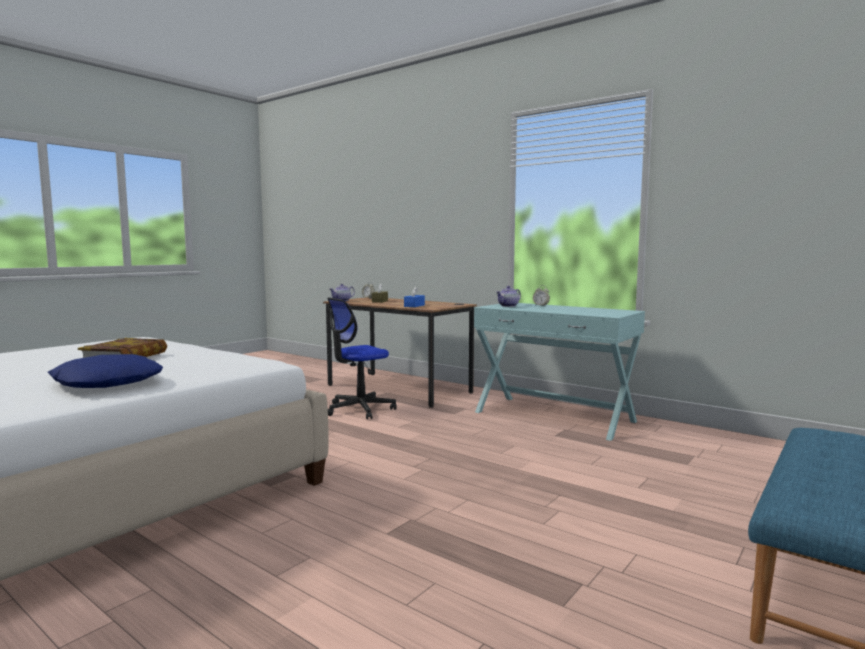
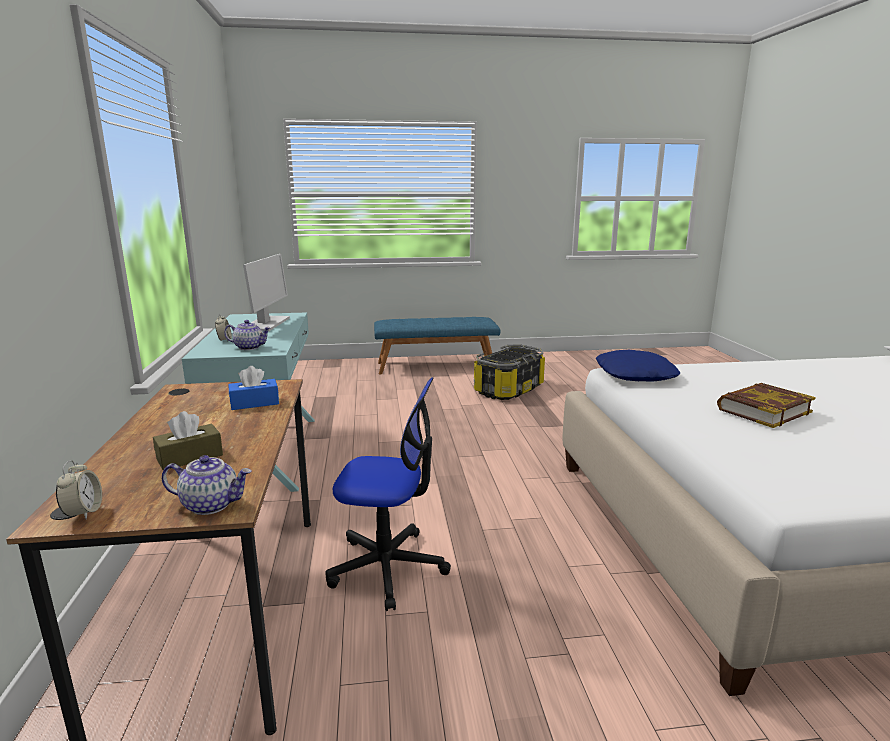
camera: 135 degrees left, 10 degrees up
blue pillow [48,354,163,388] -> blue pillow moved to [596,350,680,382]
none -> monitor [243,254,290,331]
none -> storage box [474,344,545,400]

